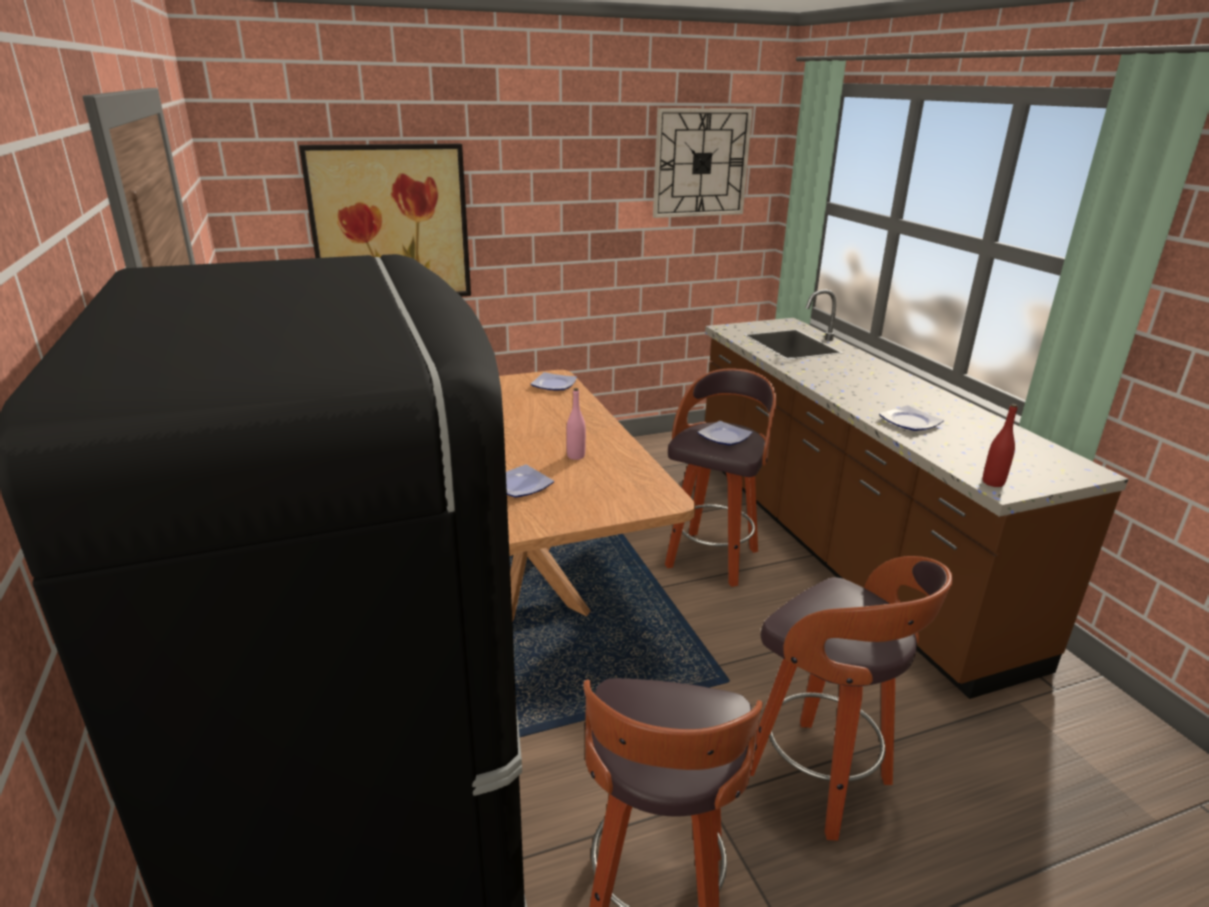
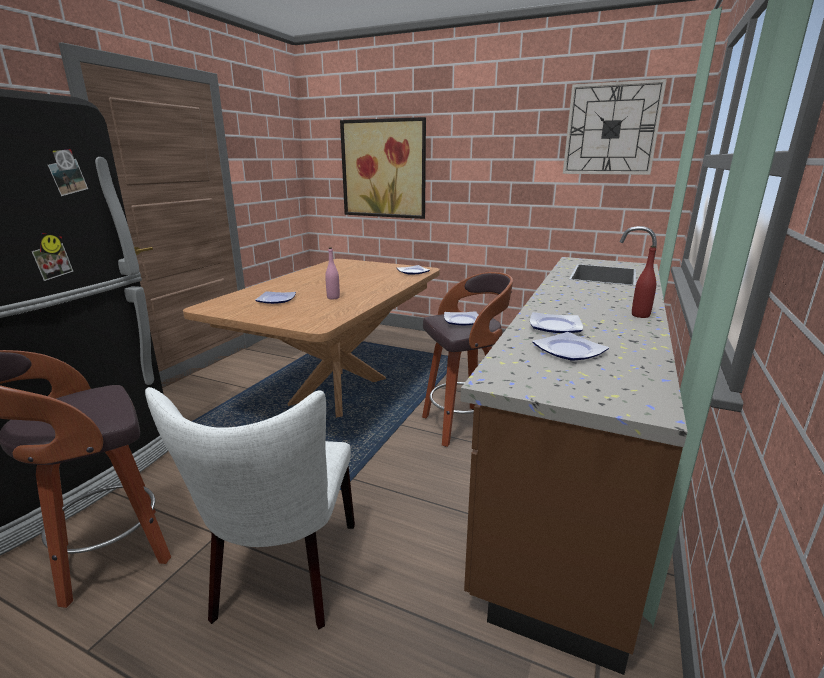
camera: 45 degrees right, 5 degrees down
stool [750,556,953,841] -> white chair [145,387,355,629]
red bottle [983,404,1018,487] -> red bottle moved to [632,246,656,318]
none -> plate [532,332,609,361]

